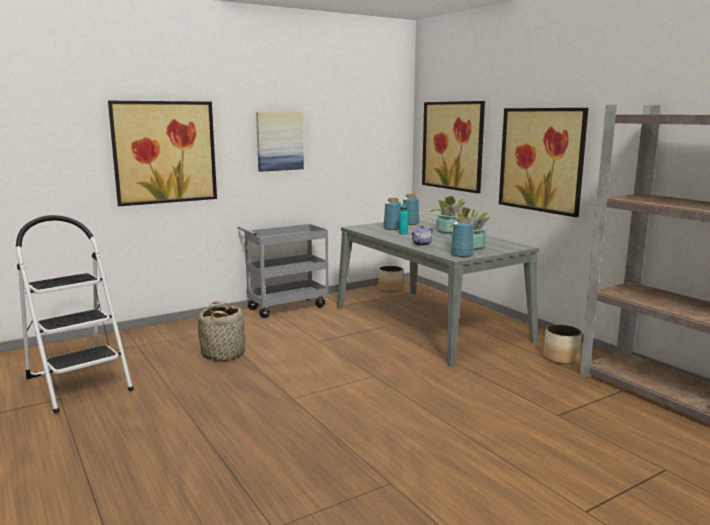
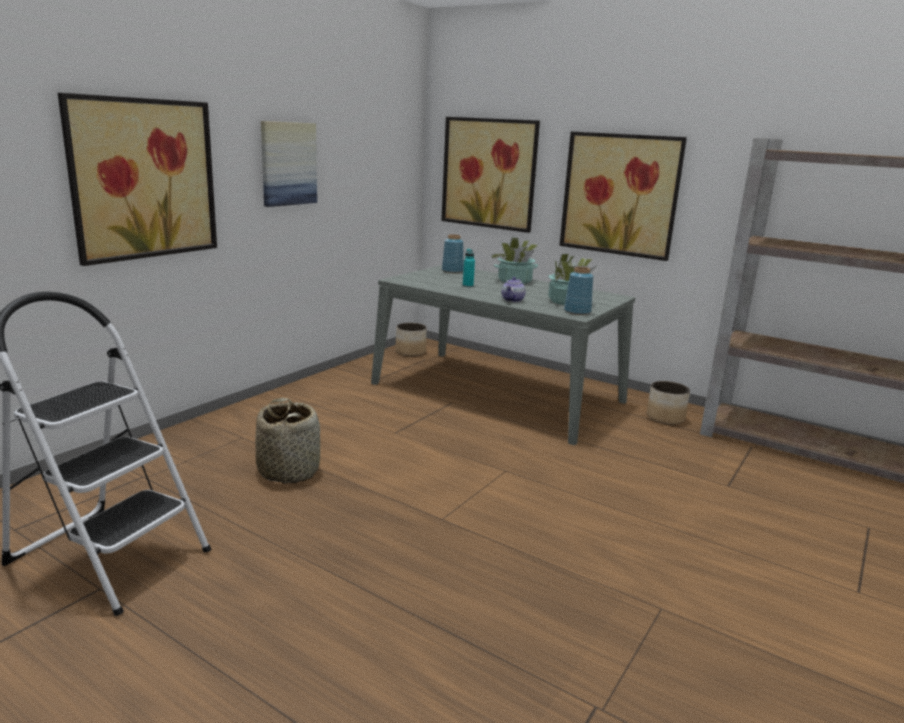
camera: 25 degrees left, 5 degrees up
grey cart [238,224,329,318] -> none
blue vase [383,198,401,230] -> none

